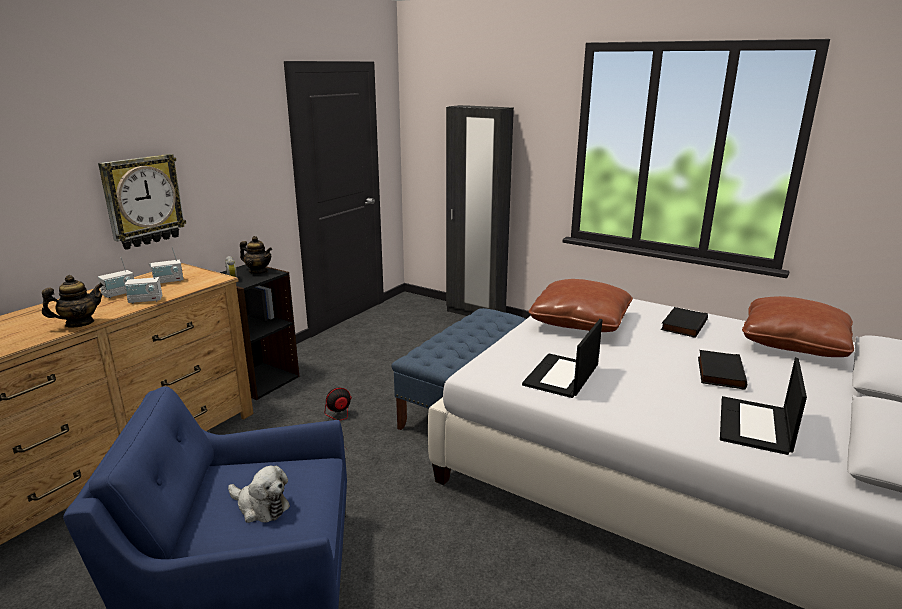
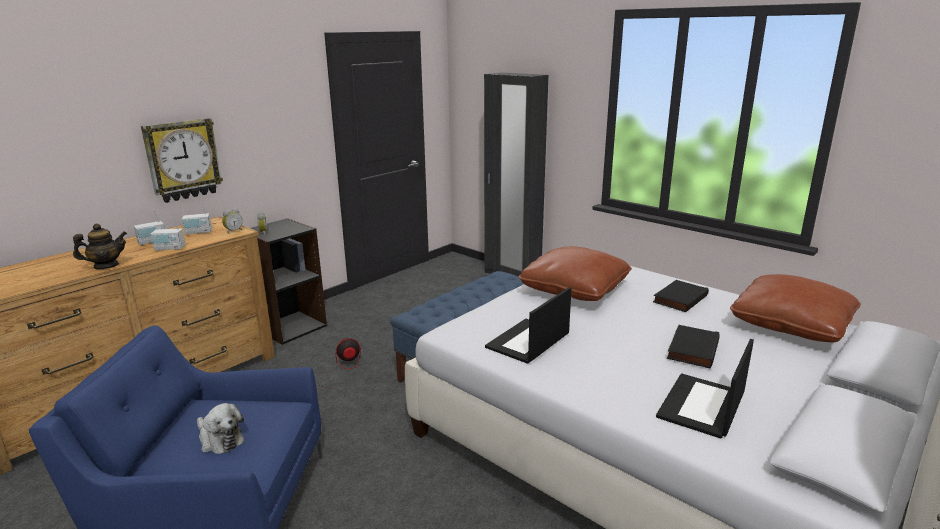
camera: 10 degrees right, 0 degrees up
teapot [240,236,272,274] -> none
none -> alarm clock [222,208,243,234]

